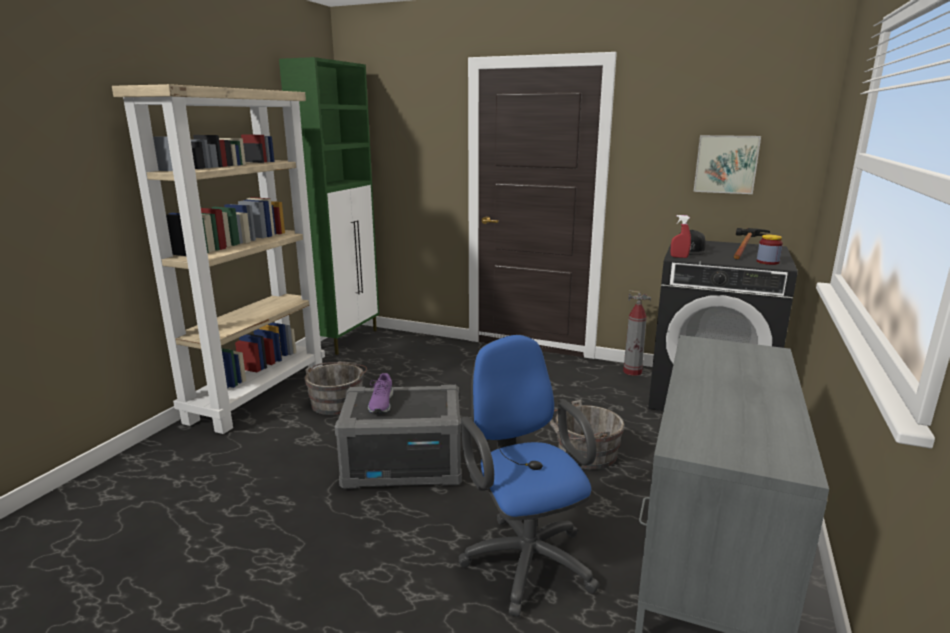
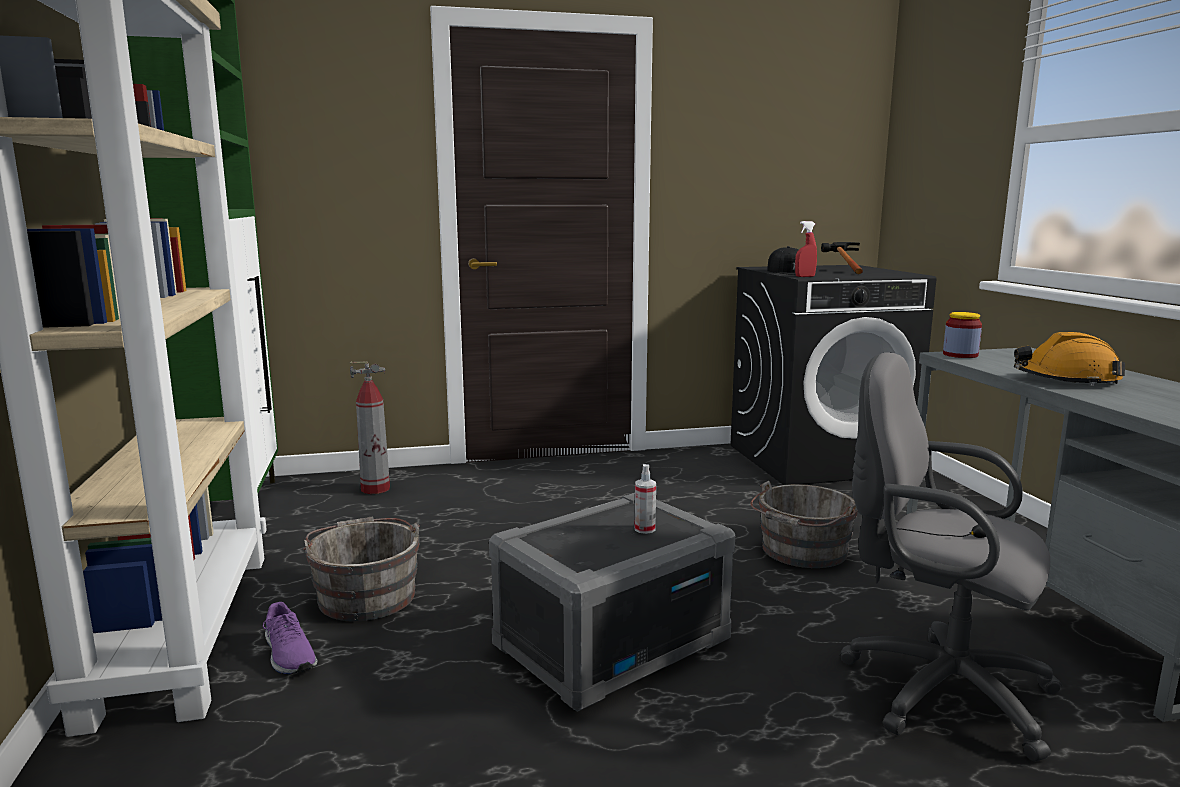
camera: 35 degrees left, 5 degrees down
purple shoe [368,373,394,413] -> purple shoe moved to [263,602,317,674]
blue office chair [459,335,599,617] -> grey office chair [839,352,1062,761]
fire extinguisher [623,290,651,376] -> fire extinguisher moved to [350,361,390,494]
picture [693,135,761,194] -> none
jar [757,235,783,265] -> jar moved to [943,312,982,358]
none -> spray bottle [635,464,656,534]
none -> orange hard hat [1014,332,1125,386]

